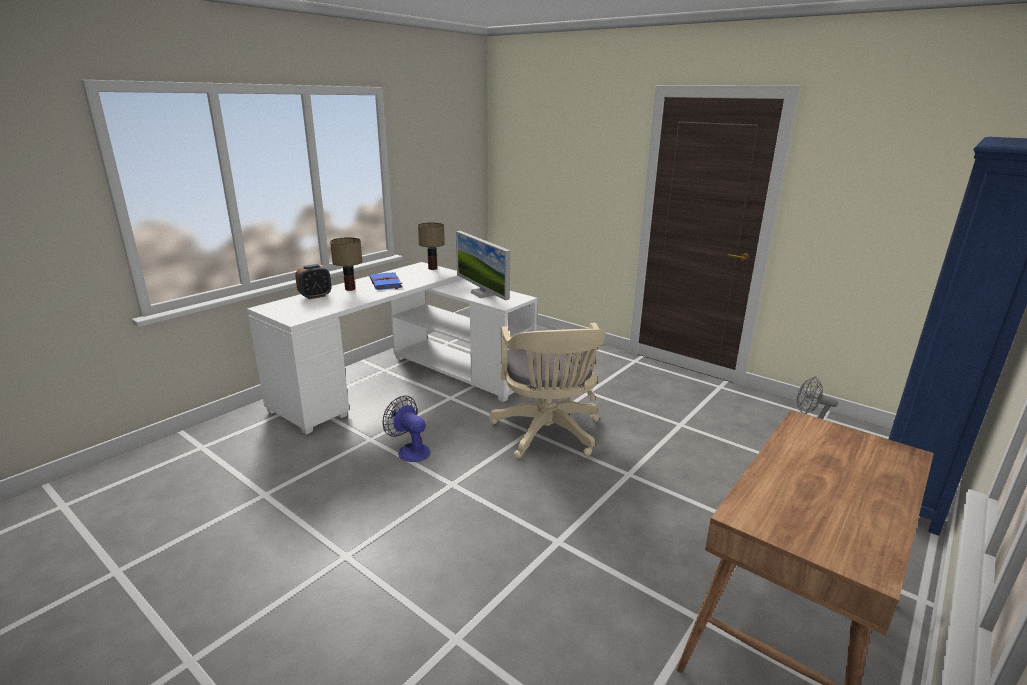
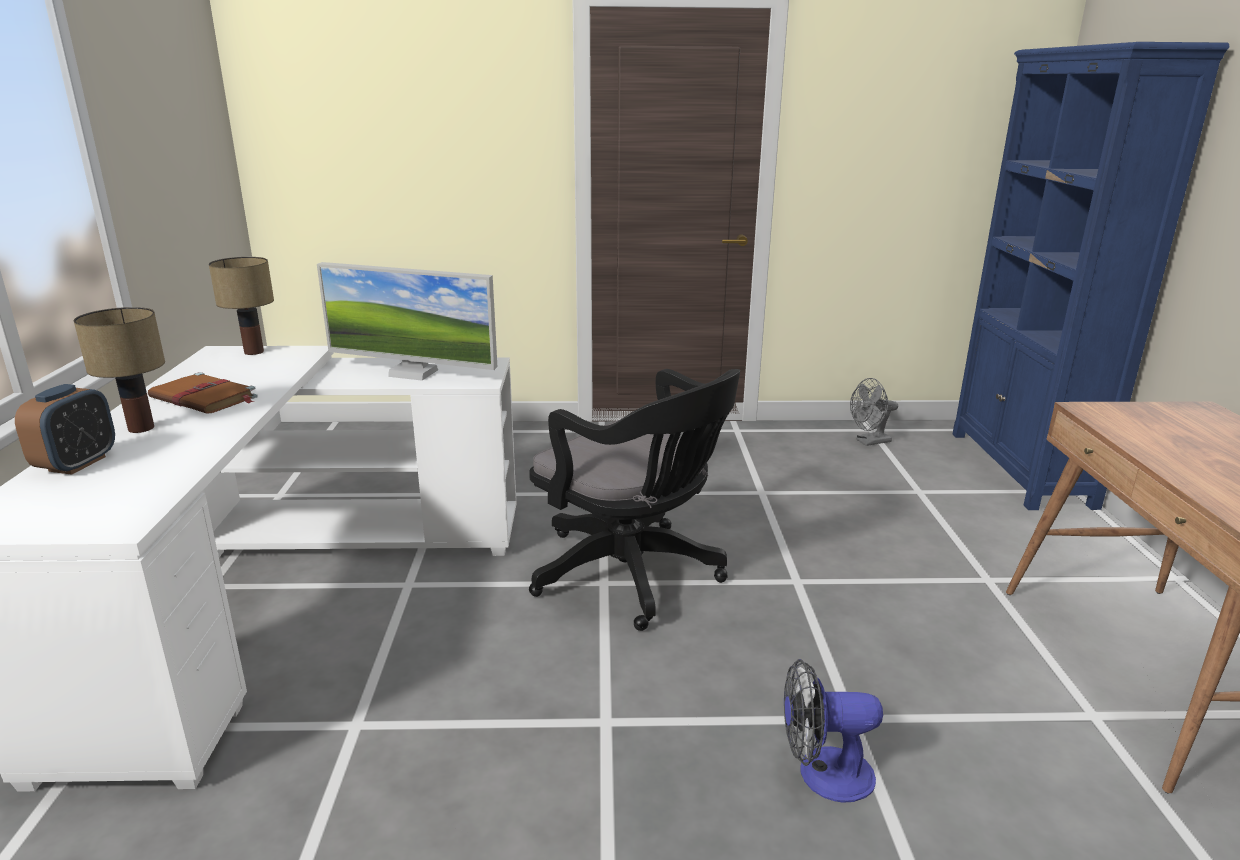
camera: 40 degrees left, 0 degrees up
blue book [369,272,403,290] -> brown book [148,372,258,414]
fan [383,396,431,462] -> fan moved to [784,659,883,803]
beige office chair [489,323,605,459] -> black office chair [529,369,740,631]

